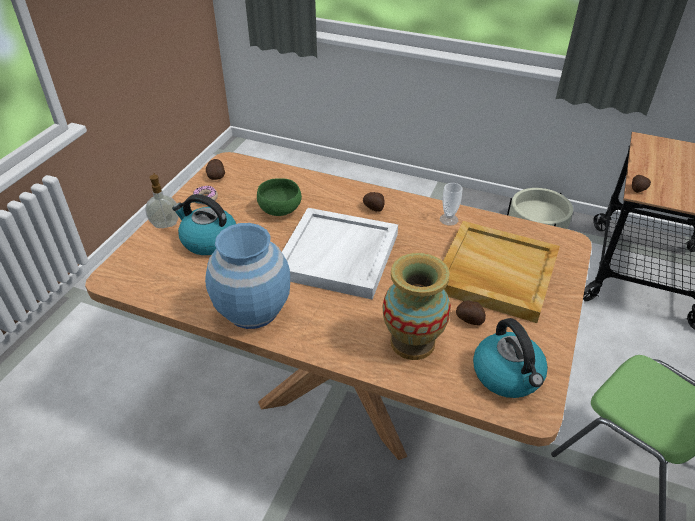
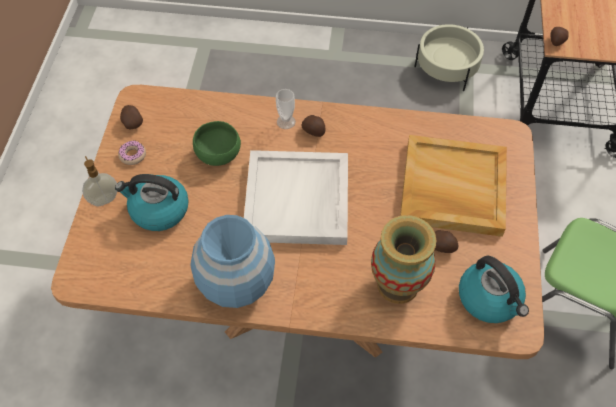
camera: 15 degrees left, 15 degrees up
cup [440,183,463,226] -> cup moved to [276,89,296,129]

